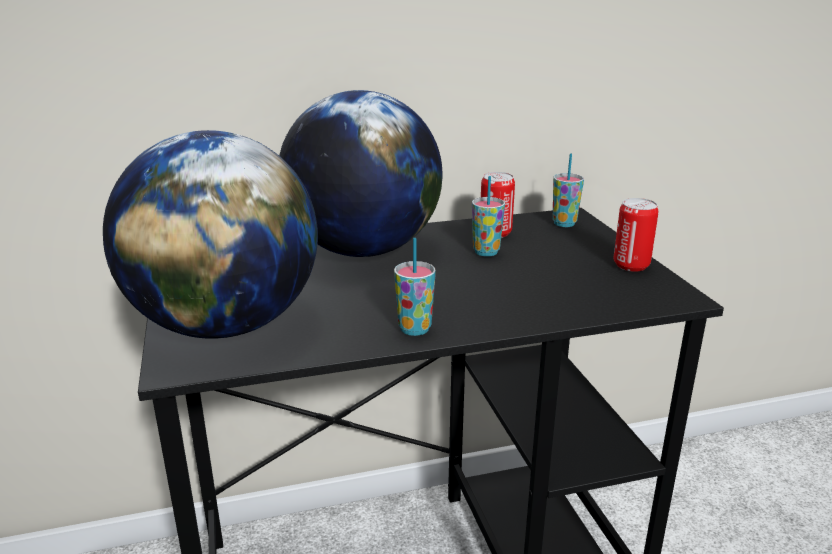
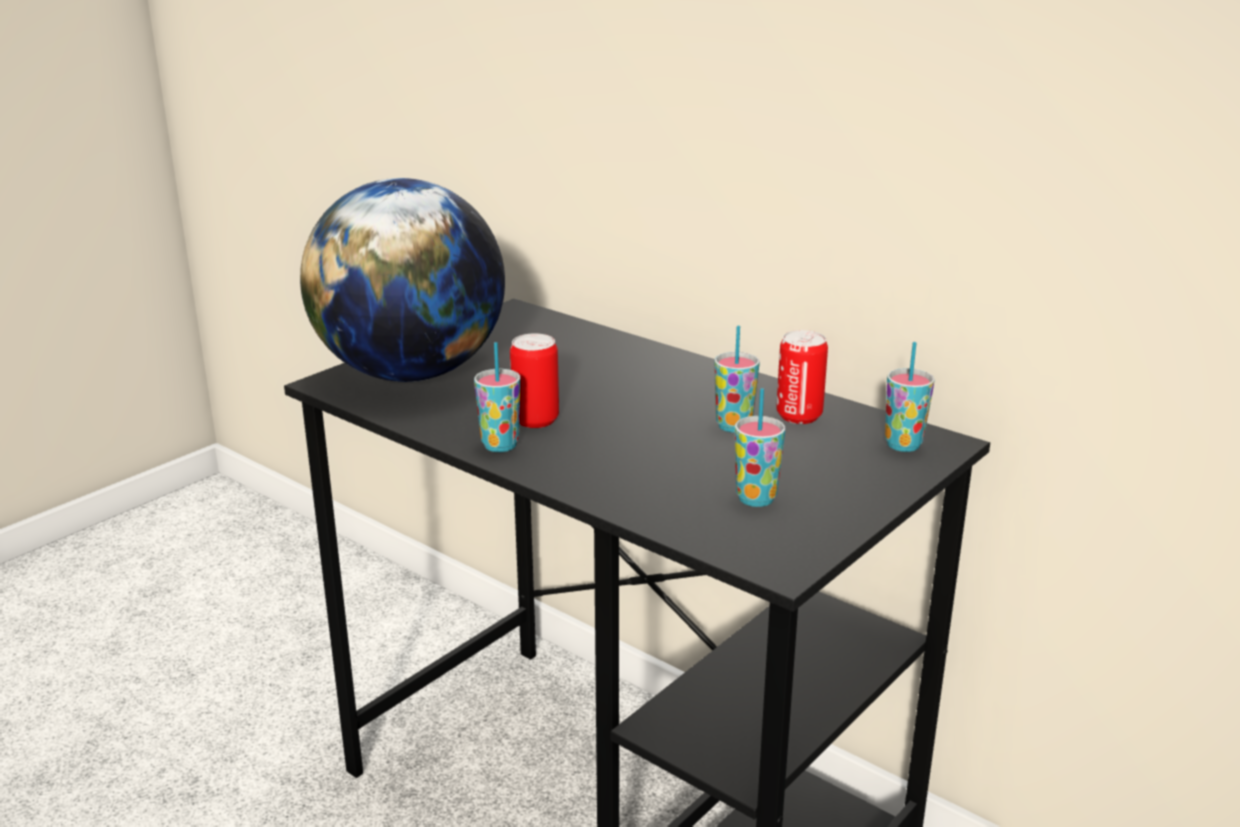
camera: 55 degrees right, 0 degrees up
globe [279,90,443,257] -> none
can [614,198,658,272] -> can moved to [510,333,559,428]
none -> cup [735,388,785,507]

